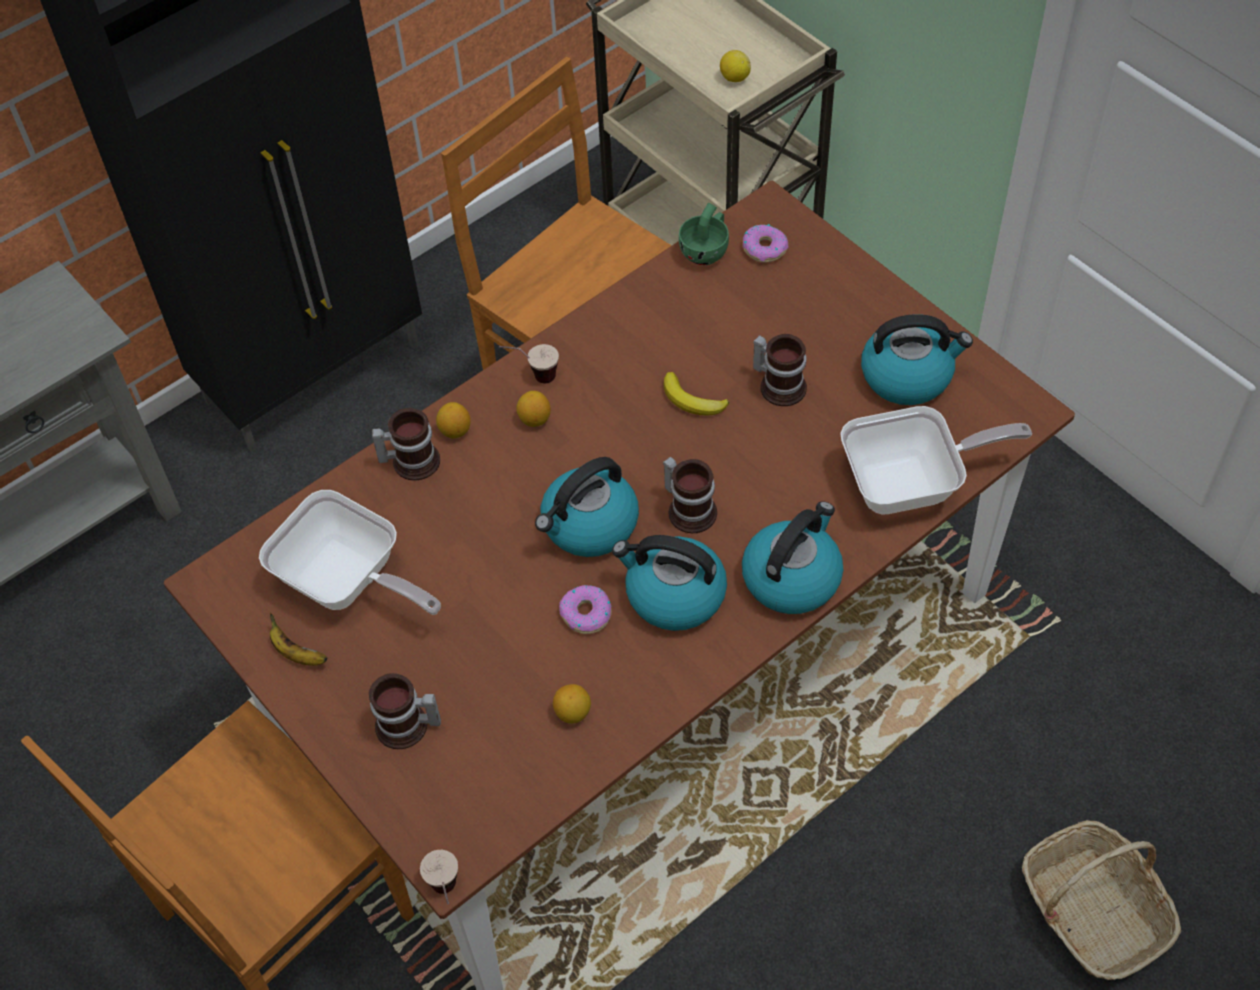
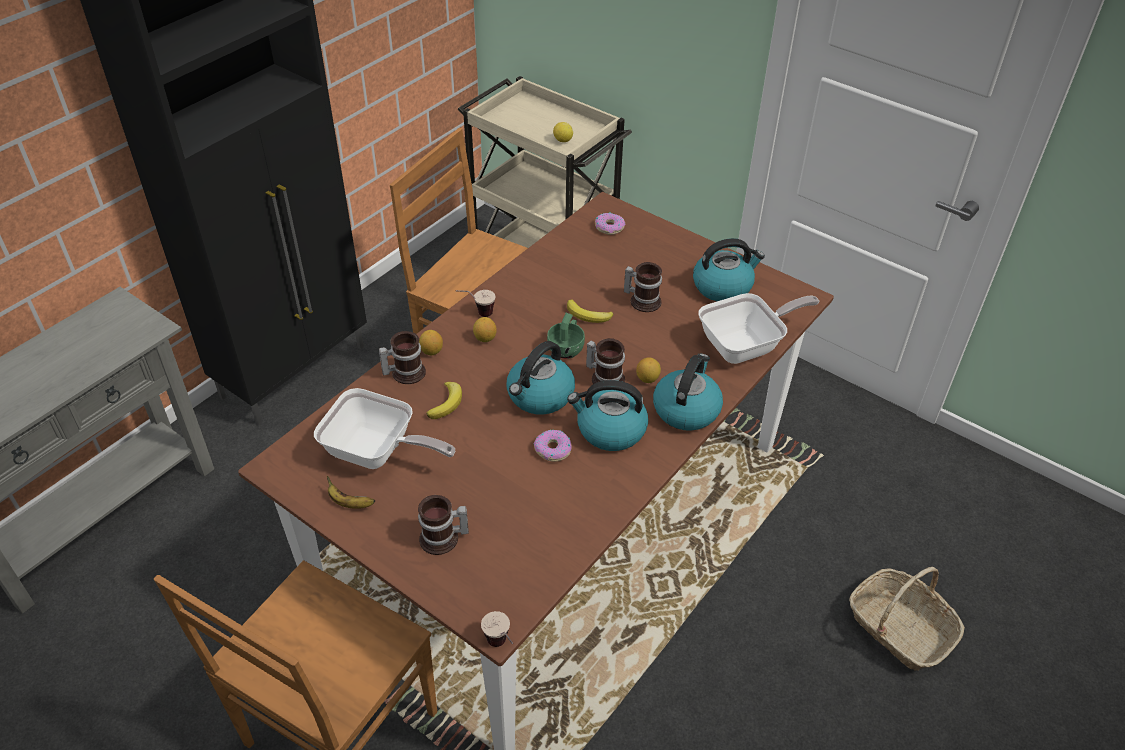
camera: 15 degrees left, 10 degrees down
lemon [553,684,591,724] -> lemon moved to [636,357,661,383]
green cup [679,203,729,265] -> green cup moved to [547,313,585,359]
none -> banana [426,382,462,419]

